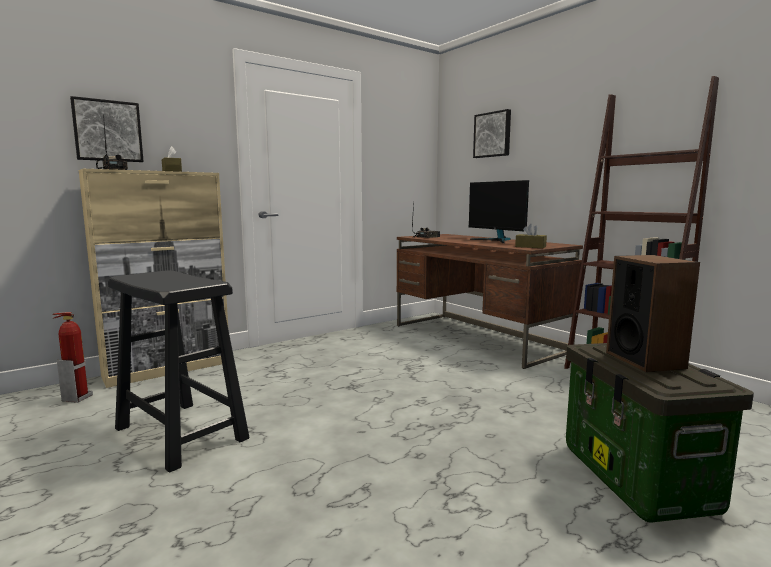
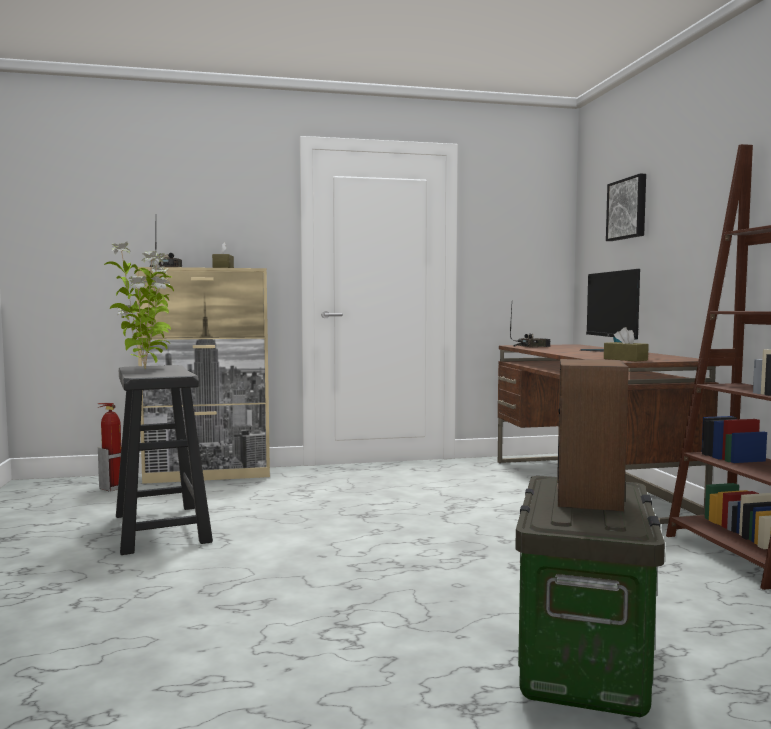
camera: 25 degrees right, 5 degrees down
picture [70,96,144,162] -> none
none -> potted plant [104,242,174,369]

